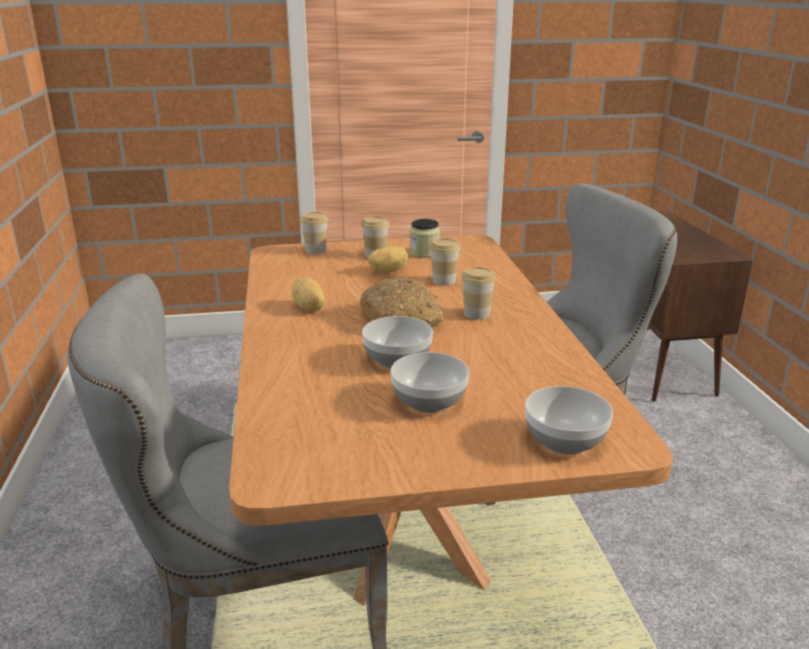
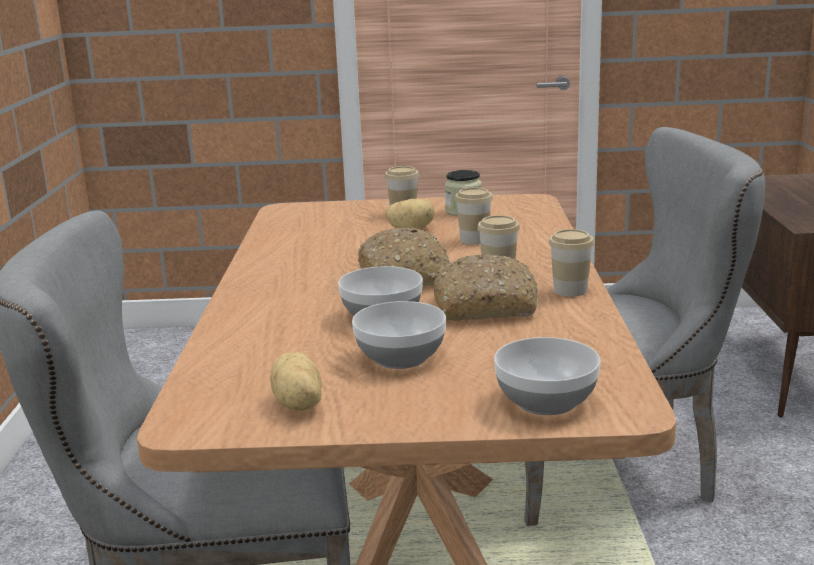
camera: 10 degrees right, 5 degrees down
potato [292,278,325,311] -> potato moved to [270,352,322,411]
cup [300,212,328,254] -> cup moved to [549,229,594,297]
none -> bread [434,254,538,321]

